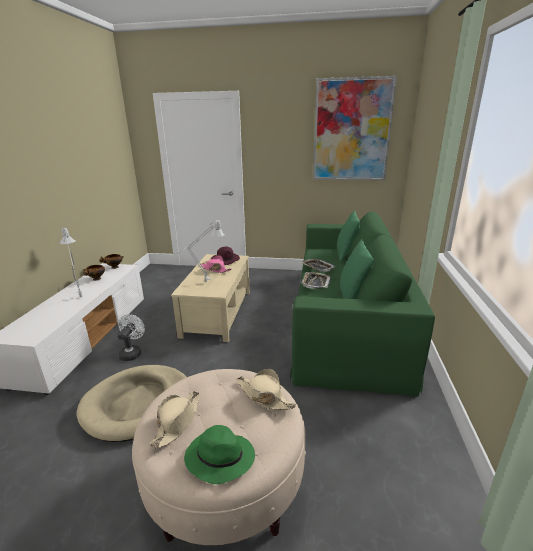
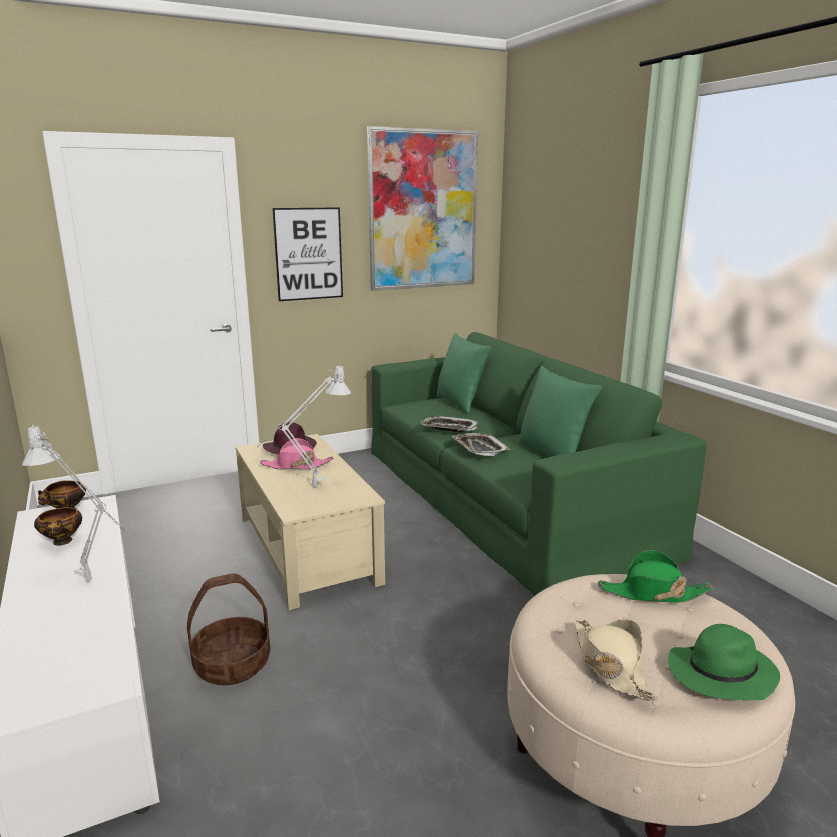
camera: 35 degrees left, 5 degrees down
beige dog bed [76,365,187,442] -> none
white fan [117,314,145,361] -> basket [187,574,270,685]
beige hat [237,369,296,410] -> green hat [598,550,713,603]
none -> picture [272,207,343,301]

